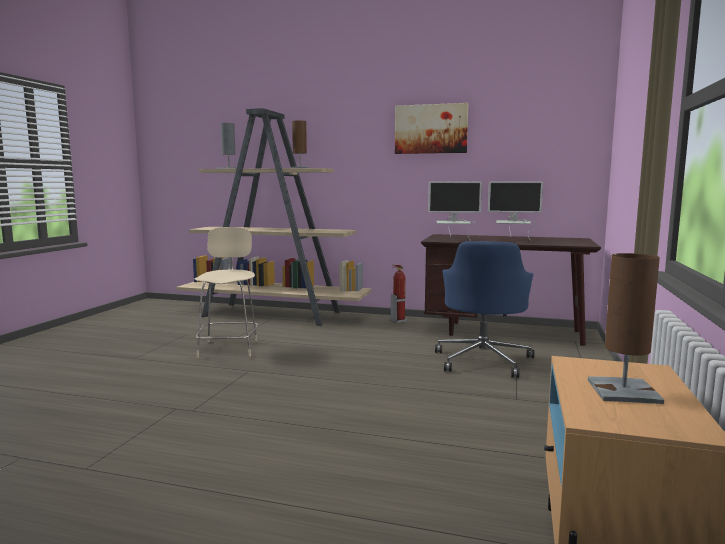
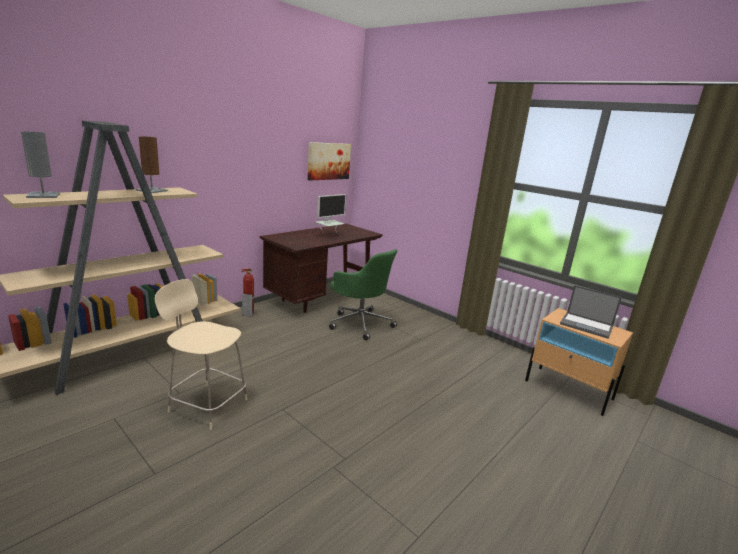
camera: 65 degrees left, 10 degrees up
picture [395,103,468,154] -> picture moved to [307,142,351,180]
monitor [428,182,482,240] -> none
blue office chair [435,241,534,378] -> green office chair [329,249,397,340]
brown table lamp [588,253,664,404] -> laptop [560,285,622,339]

